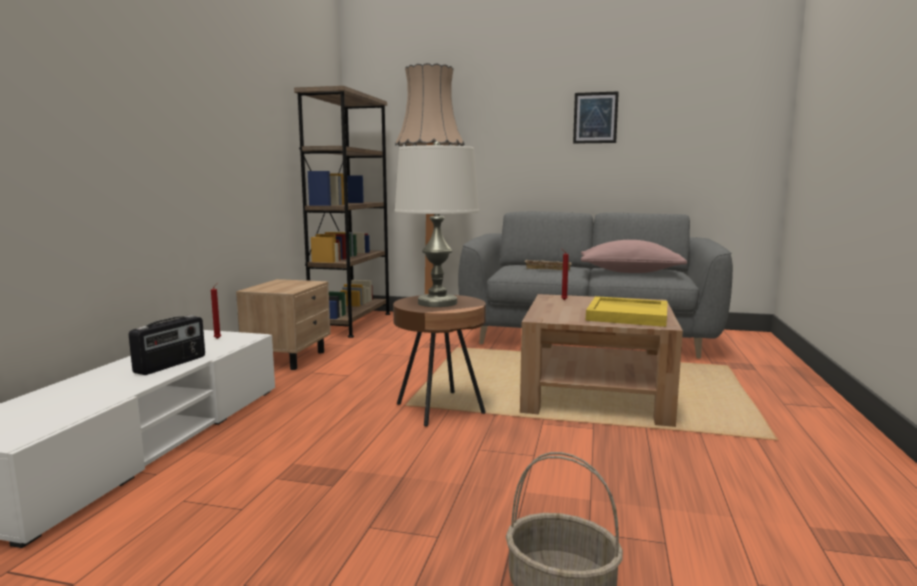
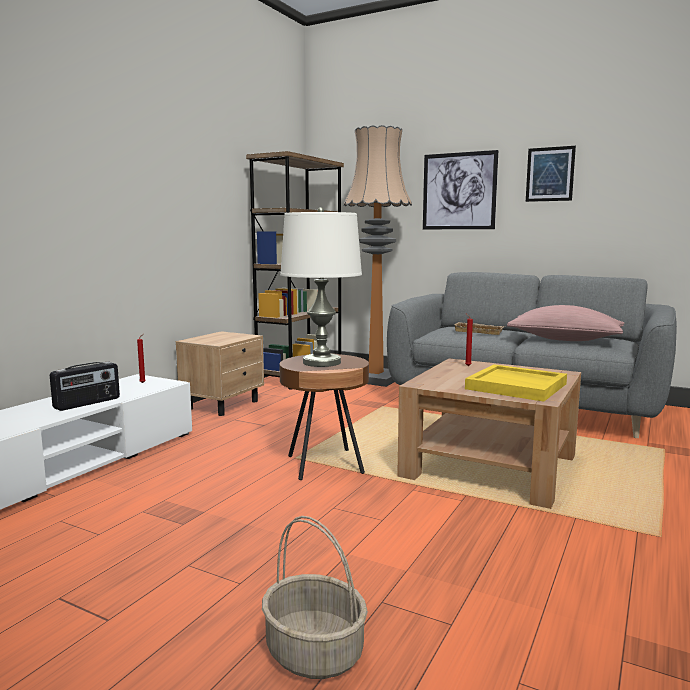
camera: 15 degrees right, 0 degrees up
none -> picture [423,150,498,229]

